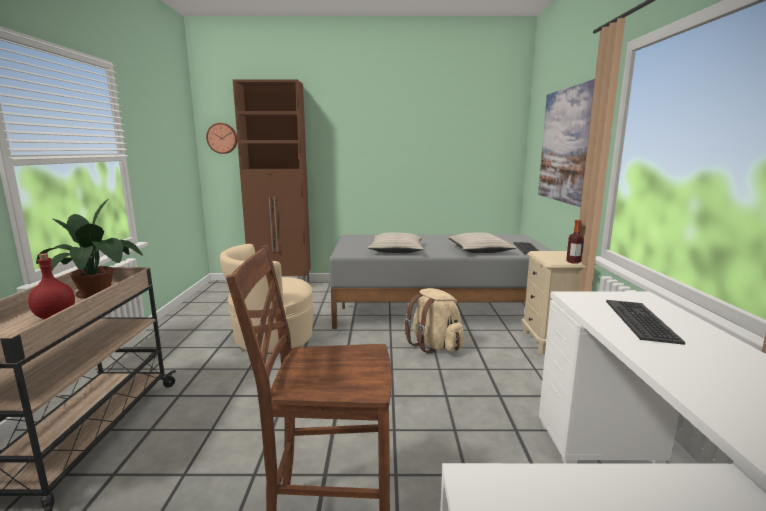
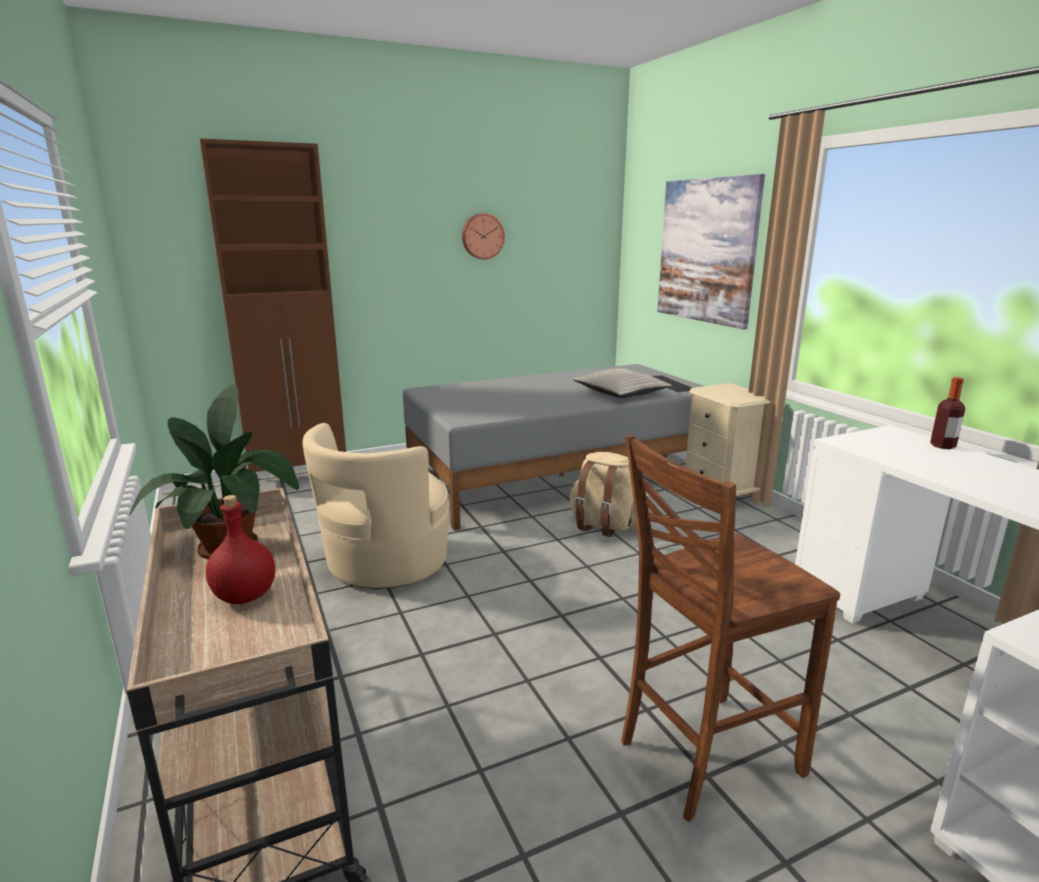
camera: 25 degrees left, 5 degrees up
wall clock [206,123,237,154] -> wall clock moved to [462,213,505,259]
beige pillow [368,232,424,253] -> none
bottle [566,220,584,264] -> bottle moved to [930,377,965,449]
keyboard [606,300,685,345] -> none

